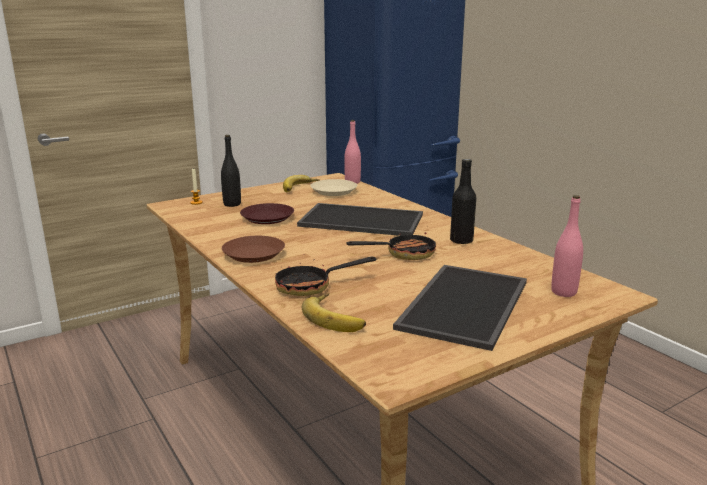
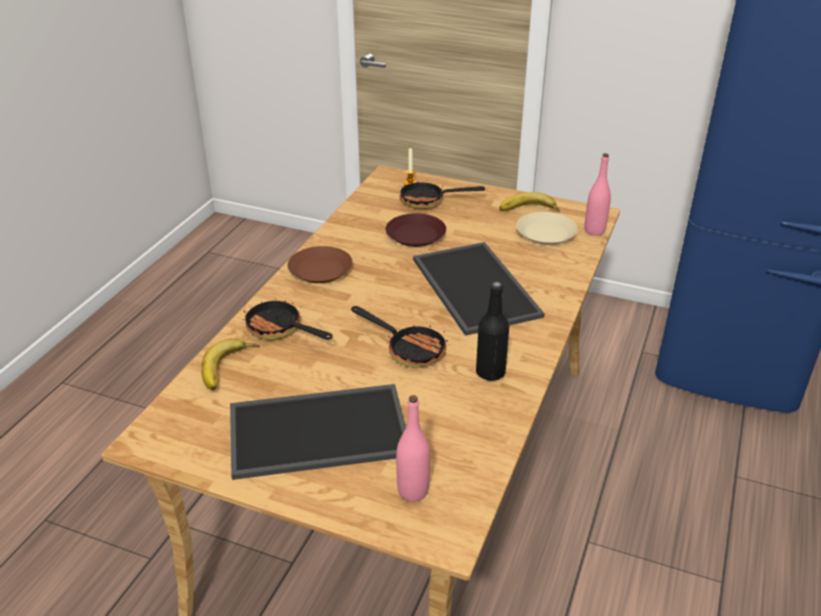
camera: 55 degrees right, 15 degrees up
black bottle [221,135,241,207] -> frying pan [400,180,485,209]

